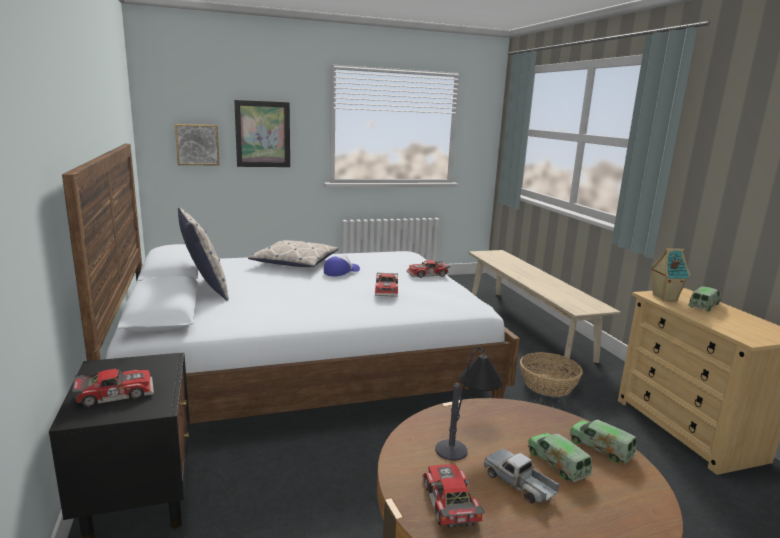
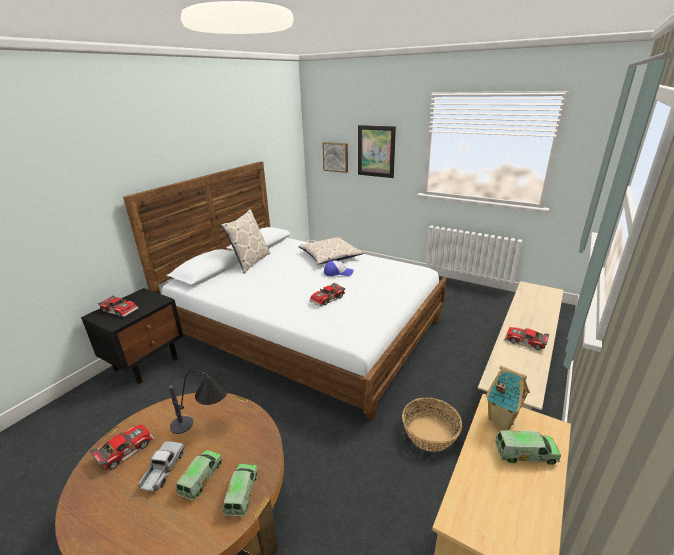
camera: 50 degrees right, 10 degrees up
toy car [406,260,450,278] -> toy car moved to [504,327,549,350]

